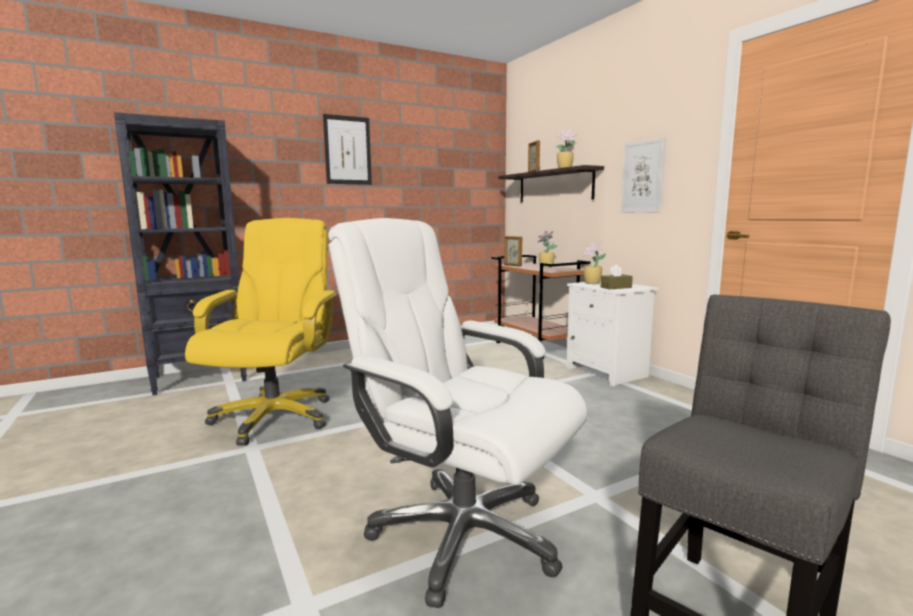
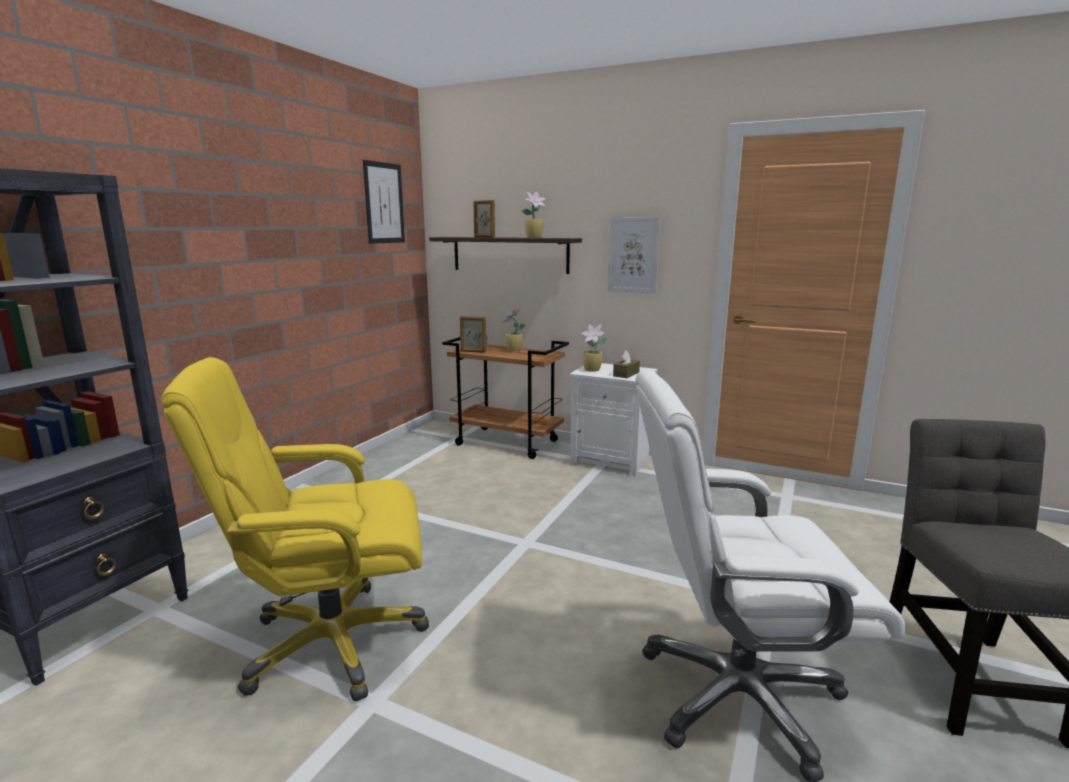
camera: 35 degrees left, 5 degrees up
yellow office chair [185,218,337,446] -> yellow office chair turned 75 degrees counterclockwise [161,357,429,701]
picture [323,114,372,185] -> picture moved to [363,160,405,244]

